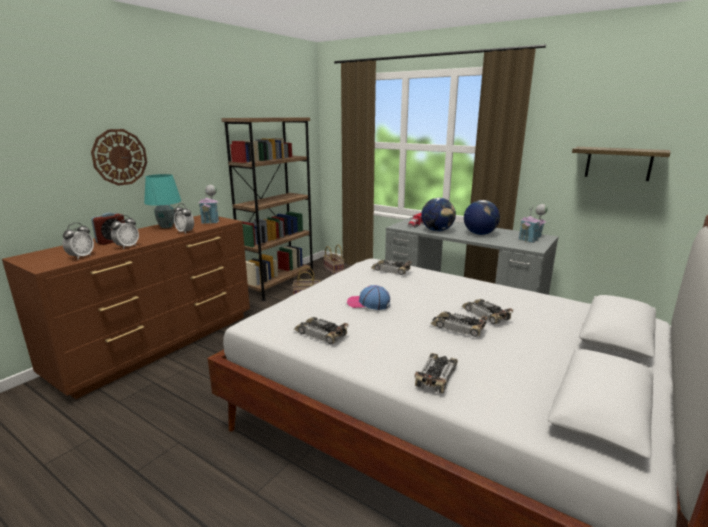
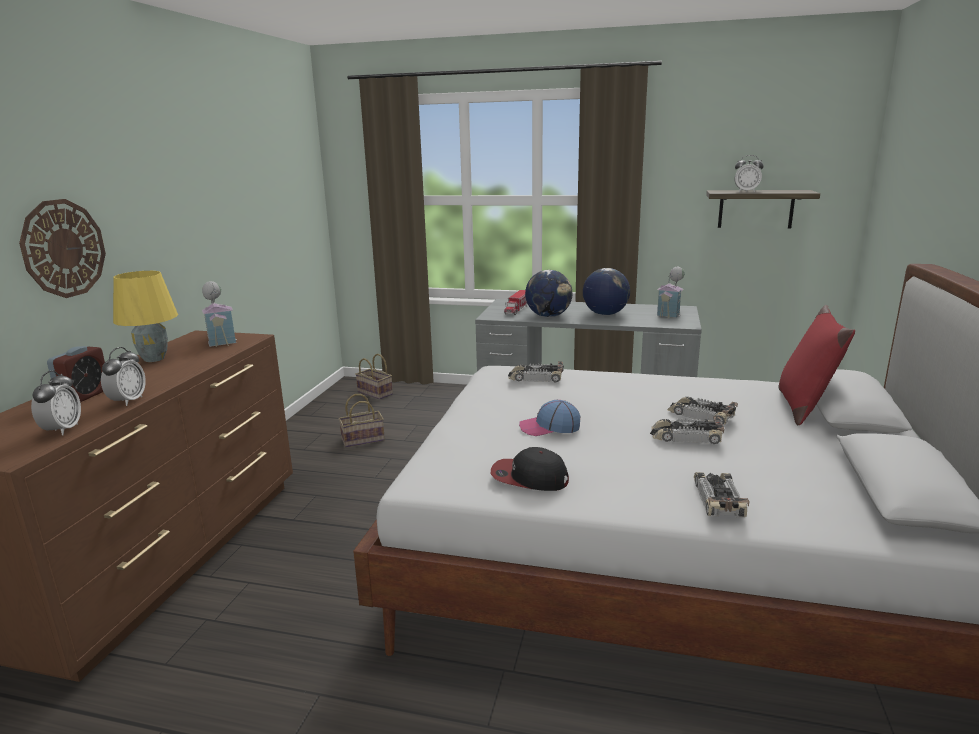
camera: 20 degrees left, 0 degrees up
turquoise table lamp [144,174,181,228] -> yellow table lamp [113,271,178,362]
alarm clock [174,204,194,234] -> alarm clock moved to [735,155,764,192]
brown bookcase [222,117,313,301] -> none
toy car [294,317,348,344] -> cap [491,447,569,491]
none -> red pillow [778,305,855,426]

